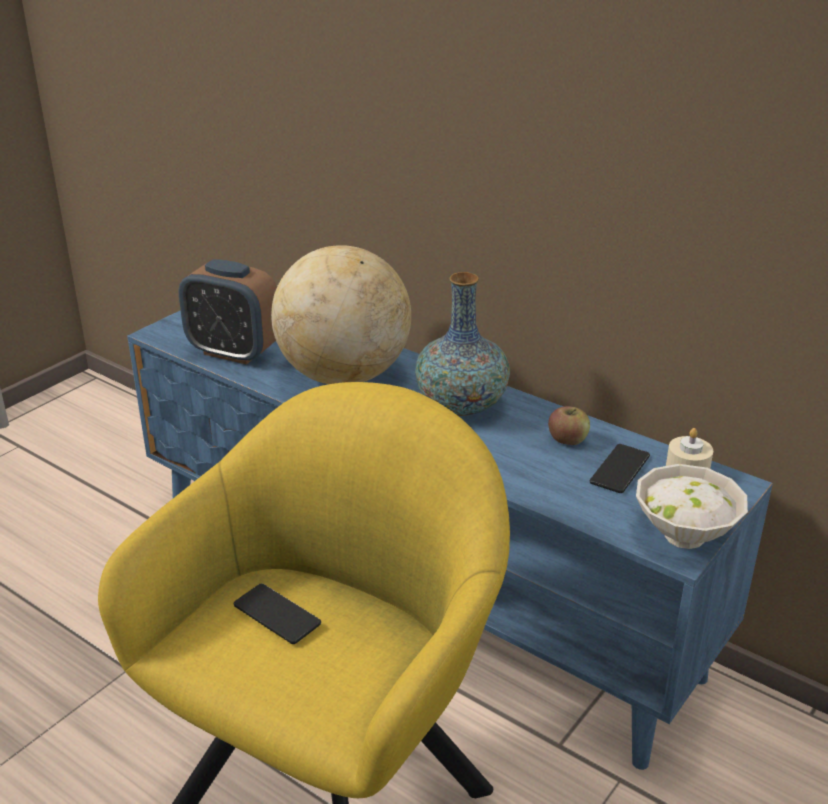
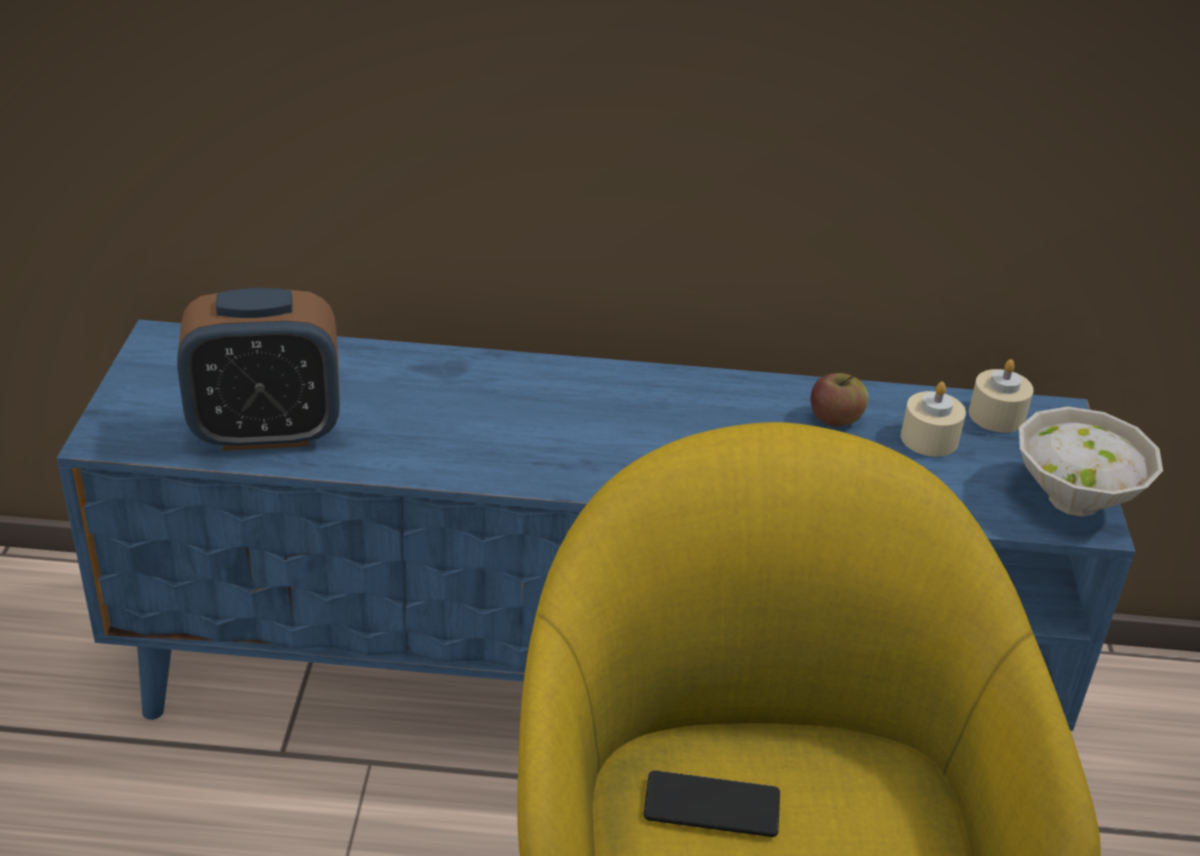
camera: 35 degrees left, 5 degrees up
globe [271,245,411,384] -> none
vase [415,272,510,416] -> none
phone [590,444,650,493] -> beige candle [901,382,966,457]

